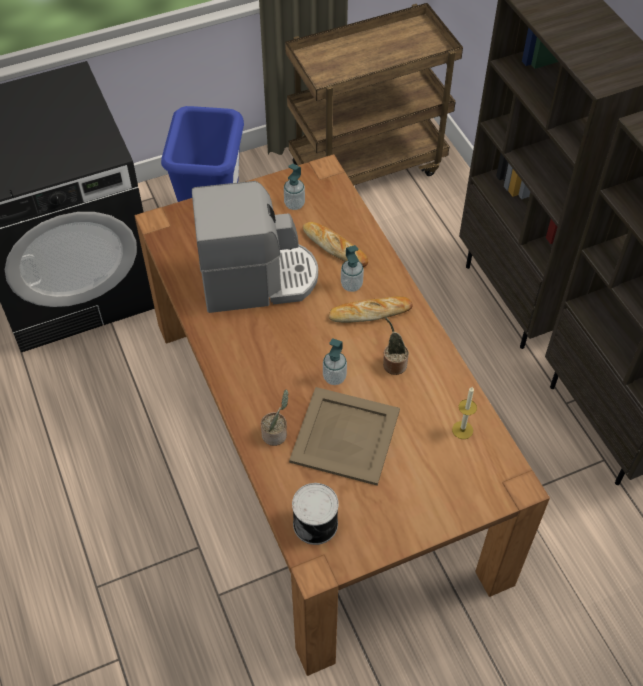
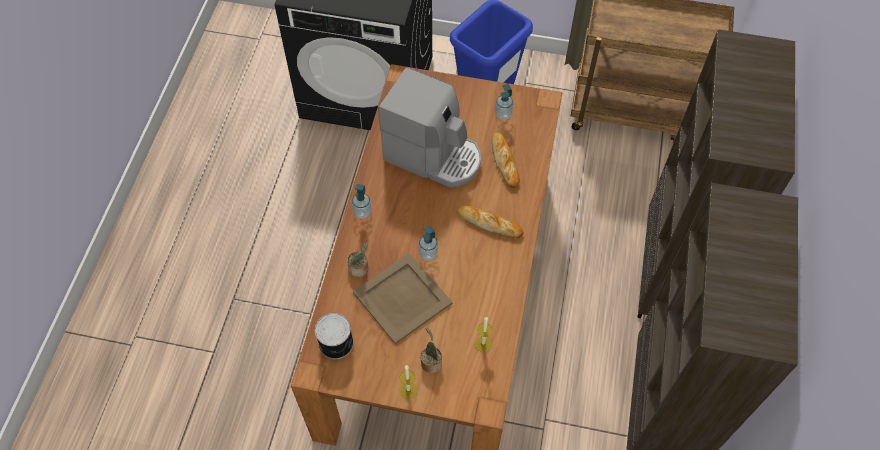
camera: 35 degrees right, 5 degrees up
soap dispenser [341,245,364,292] -> soap dispenser moved to [352,184,372,219]
potted plant [383,317,409,375] -> potted plant moved to [420,328,442,373]
none -> candle [400,365,417,399]

